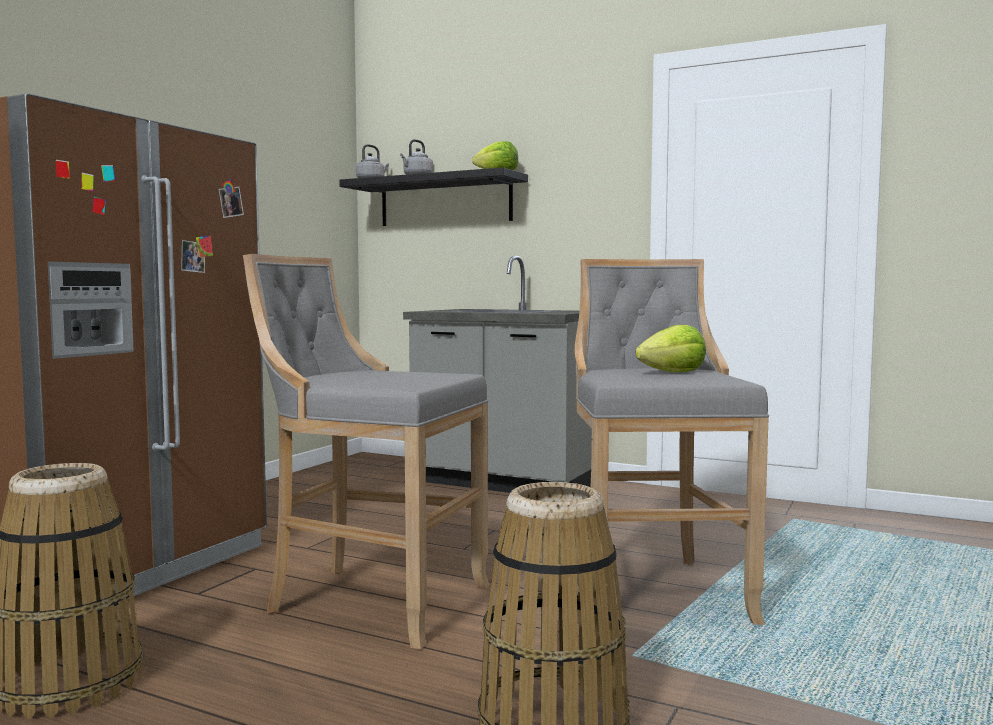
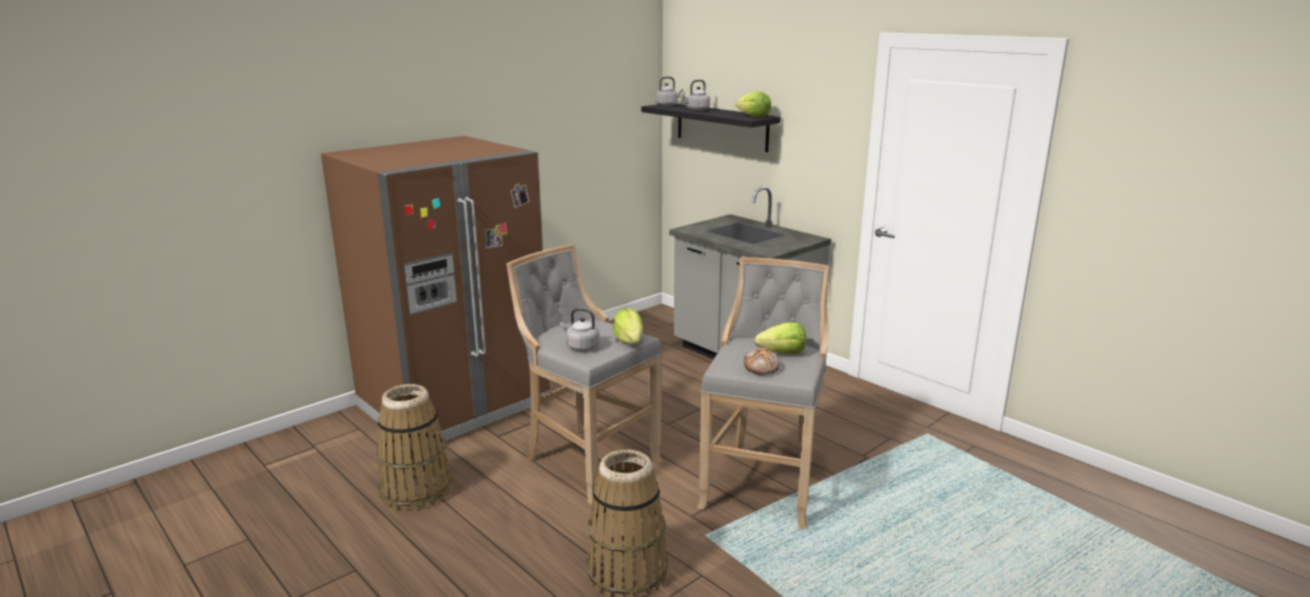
camera: 20 degrees right, 15 degrees up
none -> grey kettle [560,308,599,351]
none -> lettuce [613,308,643,344]
none -> bread [744,347,780,375]

